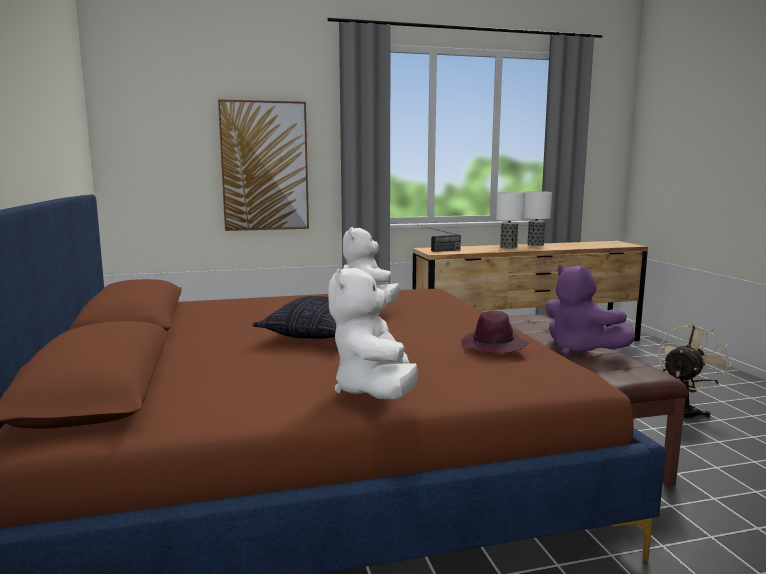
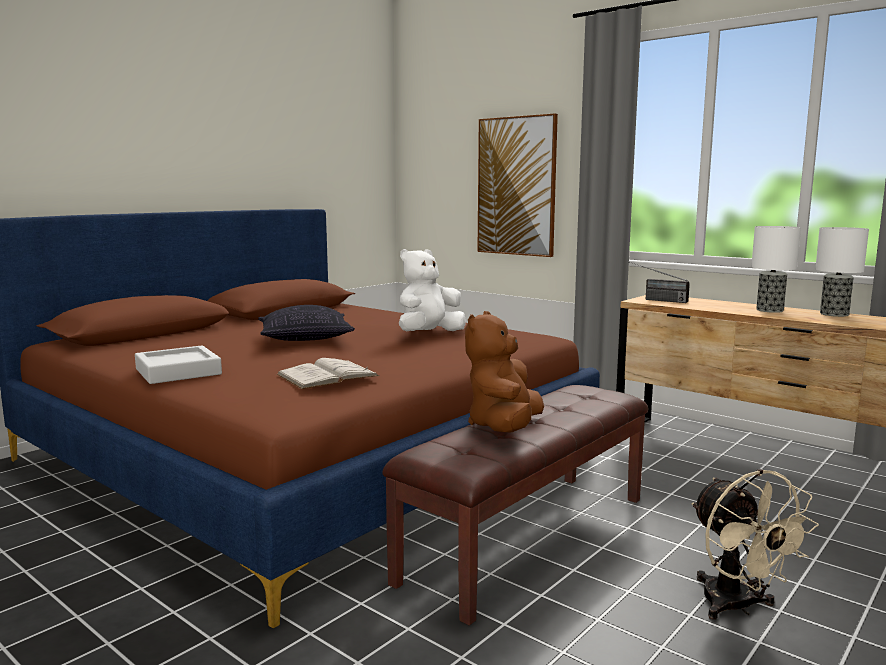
camera: 55 degrees right, 0 degrees up
white plush toy [328,265,418,399] -> grey tray [135,345,222,384]
purple hat [461,311,529,353] -> white book [277,358,379,389]
purple plush toy [545,265,635,355] -> brown plush toy [465,311,544,433]
beige fan [658,324,732,418] -> beige fan turned 60 degrees clockwise [692,469,819,620]

